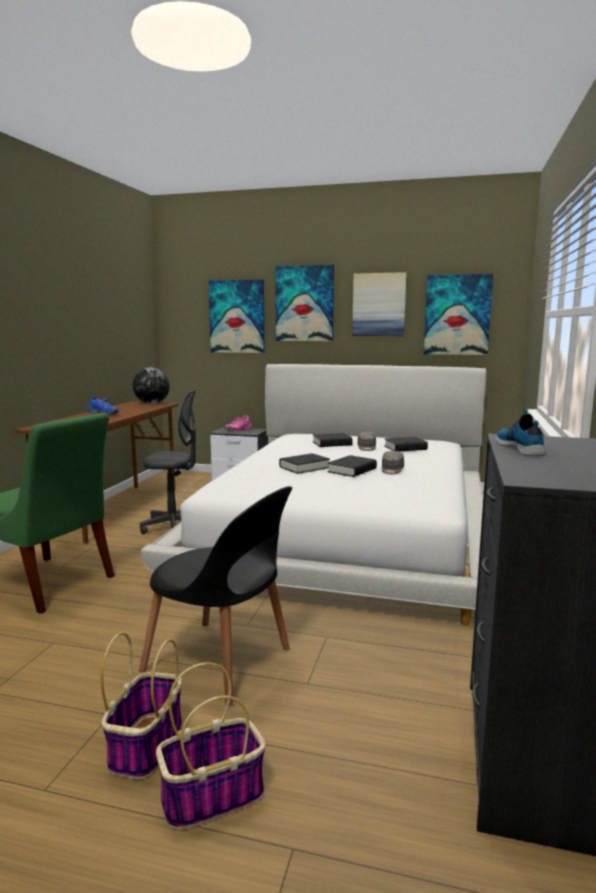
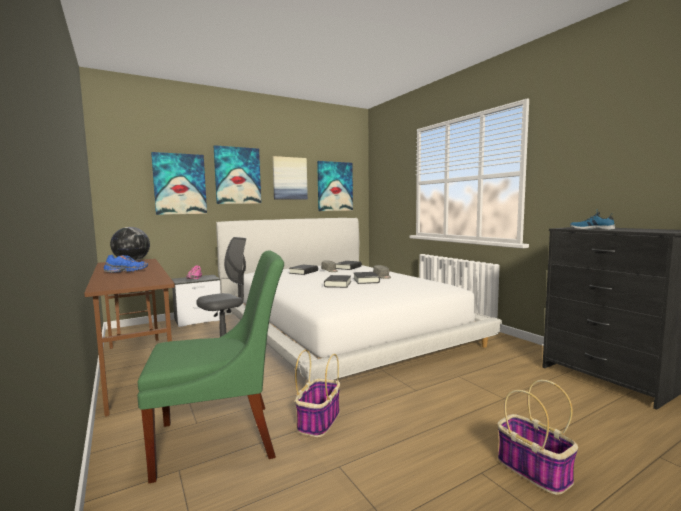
camera: 45 degrees left, 5 degrees down
black chair [139,486,292,706] -> none
basket [156,662,266,830] -> basket moved to [295,350,340,437]

